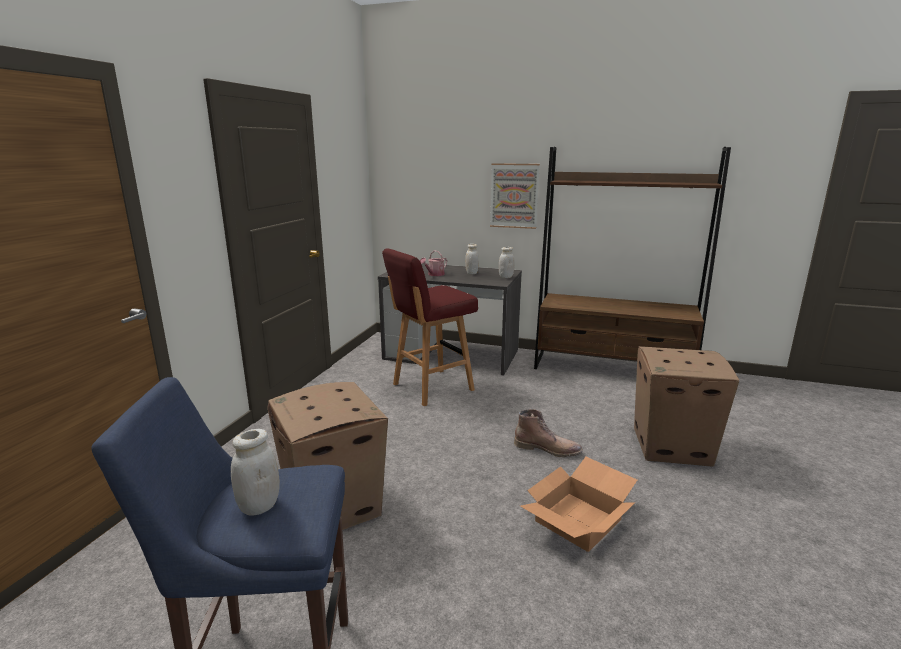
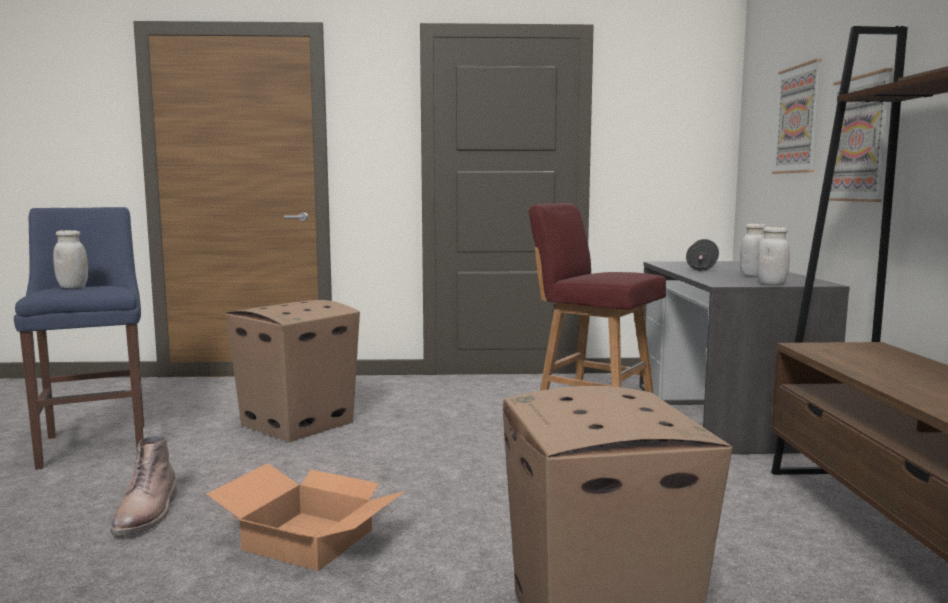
camera: 70 degrees right, 10 degrees down
watering can [420,250,447,276] -> black dumbbell [686,239,719,271]
brown boot [514,409,583,457] -> brown boot moved to [110,435,178,535]
none -> picture [772,59,822,174]

